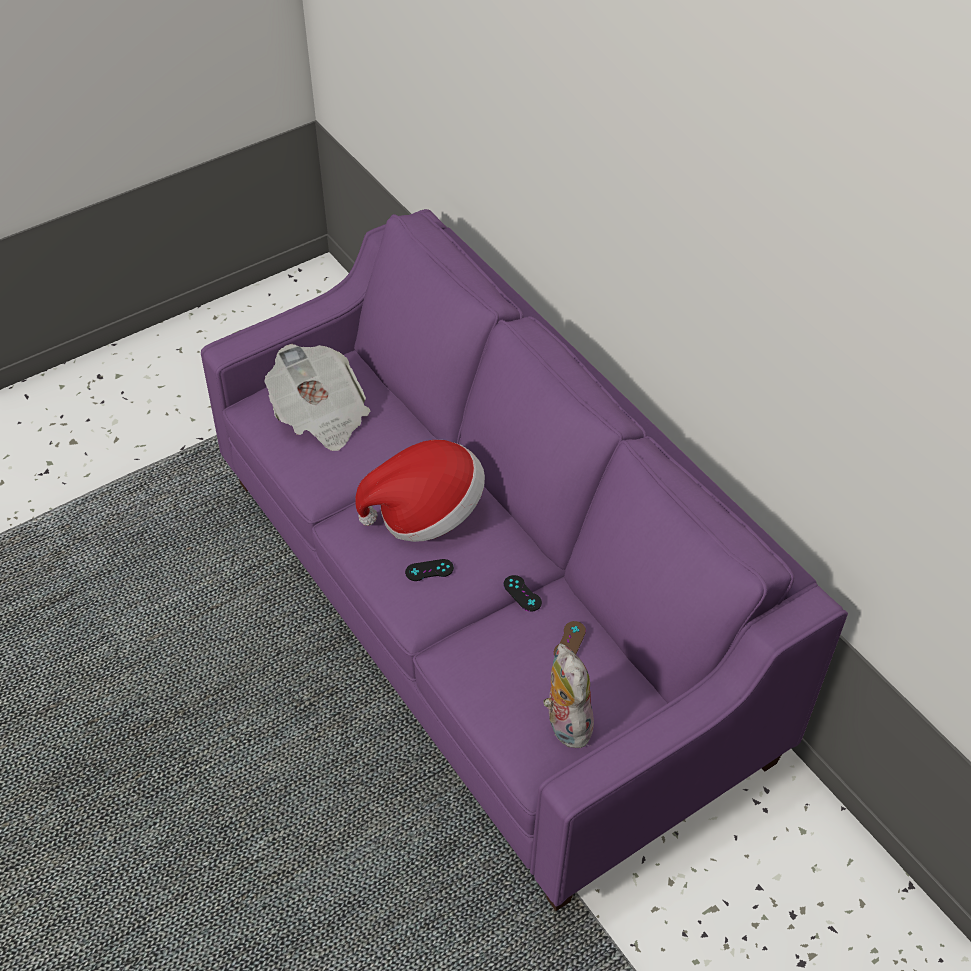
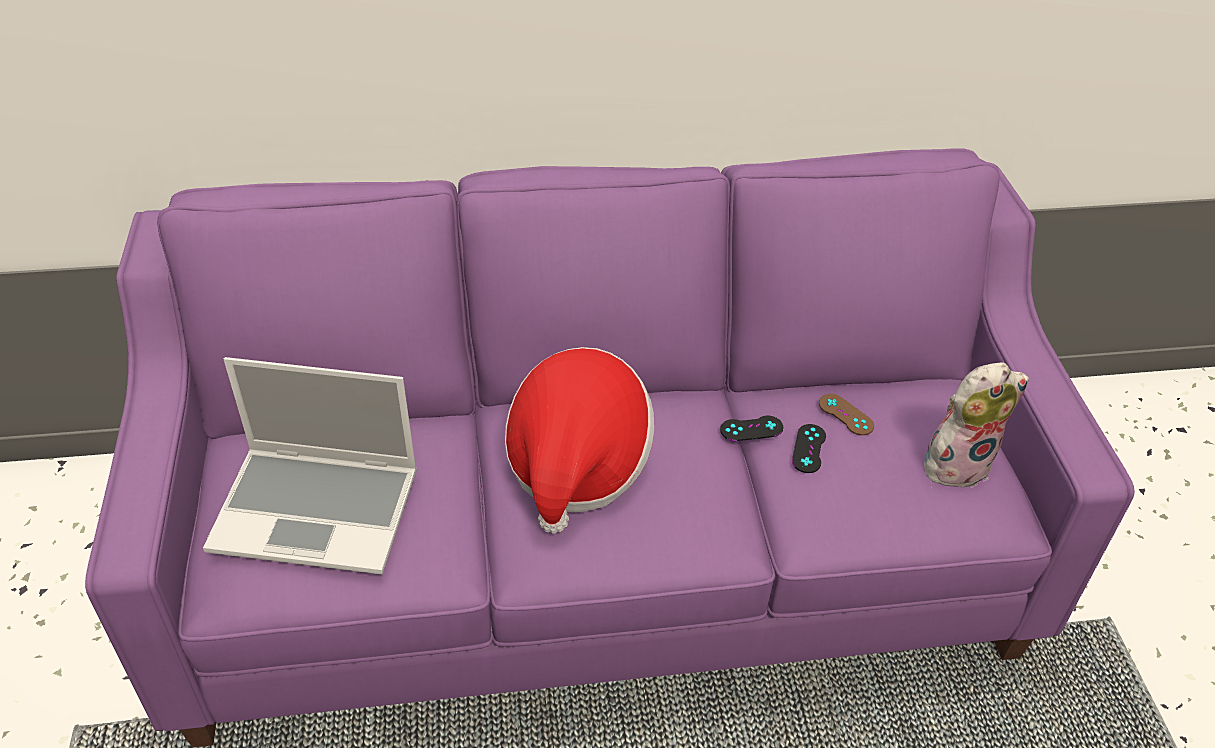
camera: 65 degrees left, 5 degrees down
newspaper [265,344,370,451] -> laptop [203,357,417,575]
black game controller [405,559,454,581] -> black game controller moved to [792,424,826,473]
plush toy [543,643,596,748] -> plush toy turned 150 degrees clockwise [924,362,1029,488]

